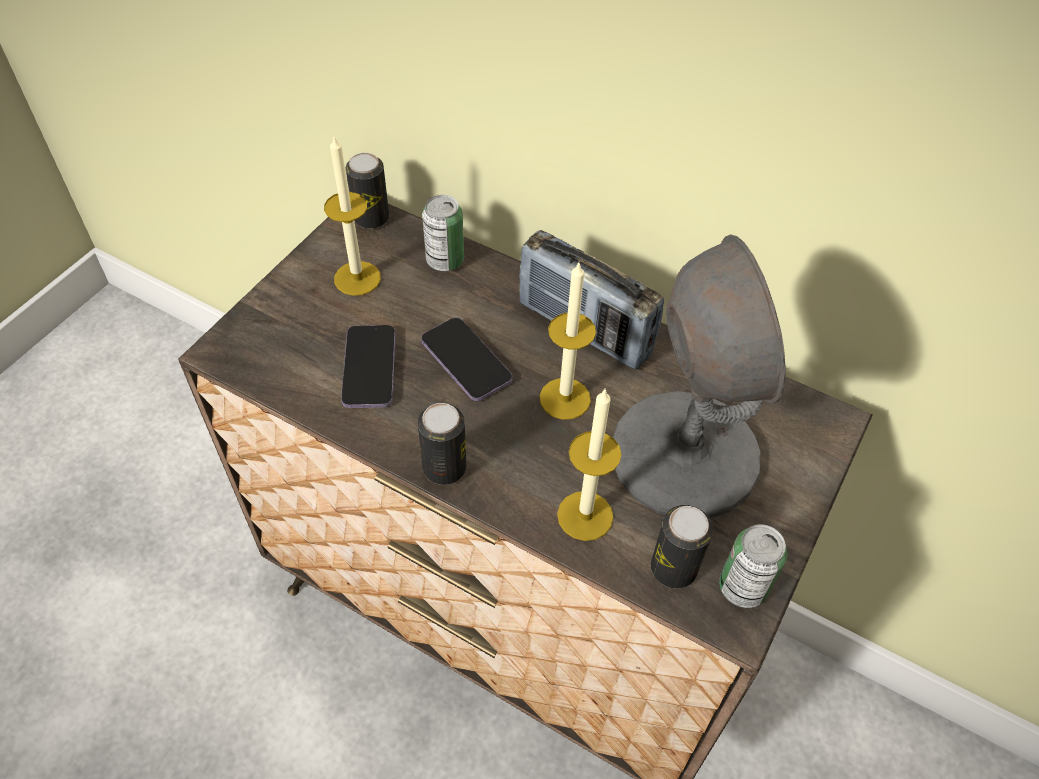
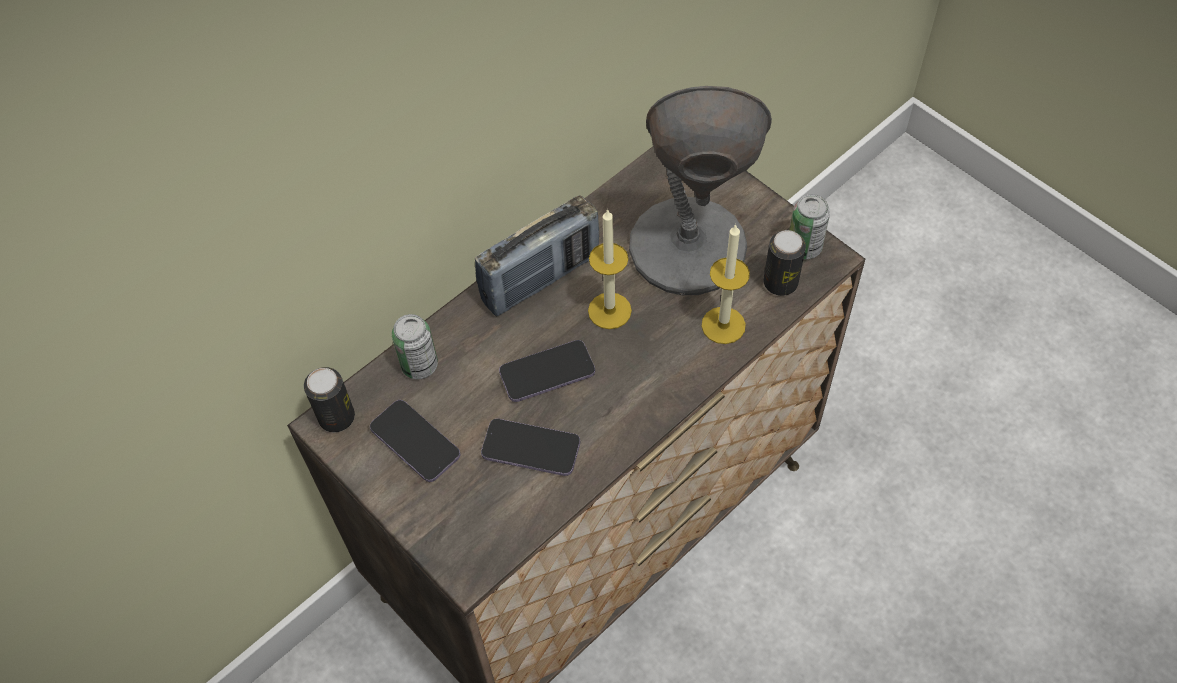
camera: 70 degrees left, 5 degrees up
candle [324,137,381,296] -> phone [370,400,460,482]
can [418,403,467,485] -> none

